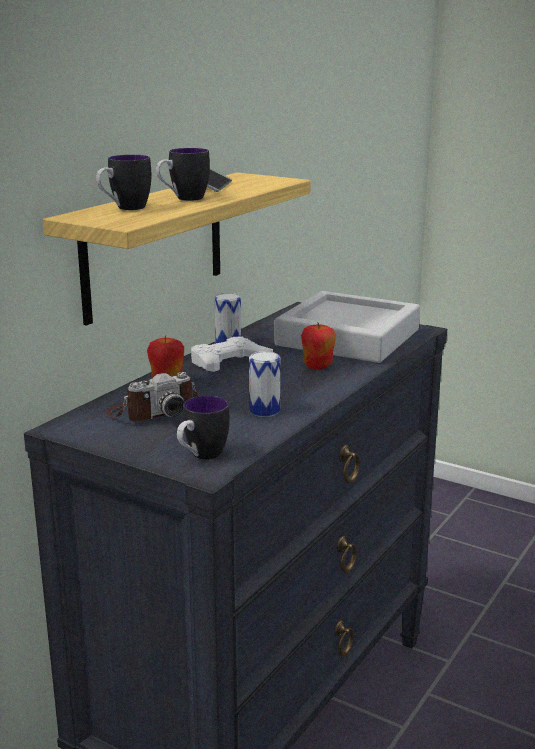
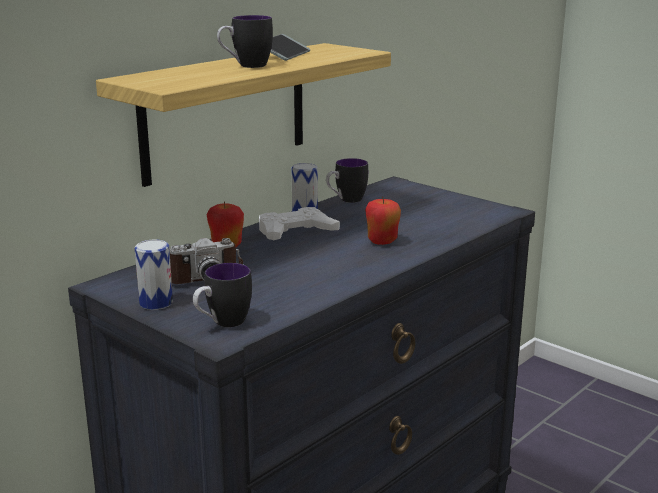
camera: 10 degrees right, 0 degrees up
mug [96,155,151,210] -> mug moved to [326,158,368,203]
can [249,351,280,417] -> can moved to [135,239,173,310]
grey tray [274,291,420,363] -> none

